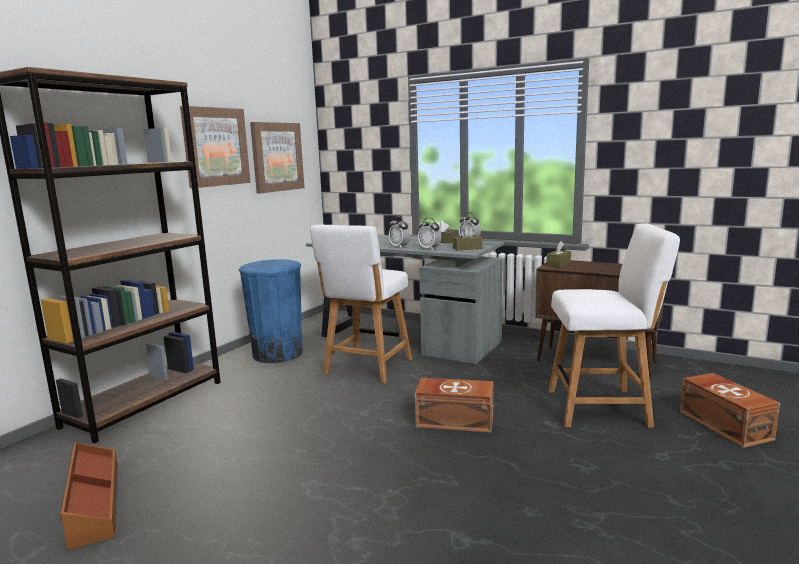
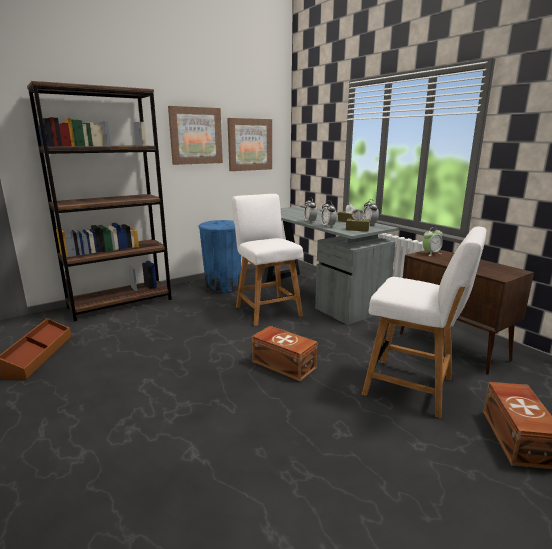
camera: 25 degrees right, 5 degrees up
white chair [310,225,412,384] -> white chair turned 105 degrees clockwise [232,194,303,326]
brown tissue box [546,241,571,267] -> alarm clock [423,227,443,256]

